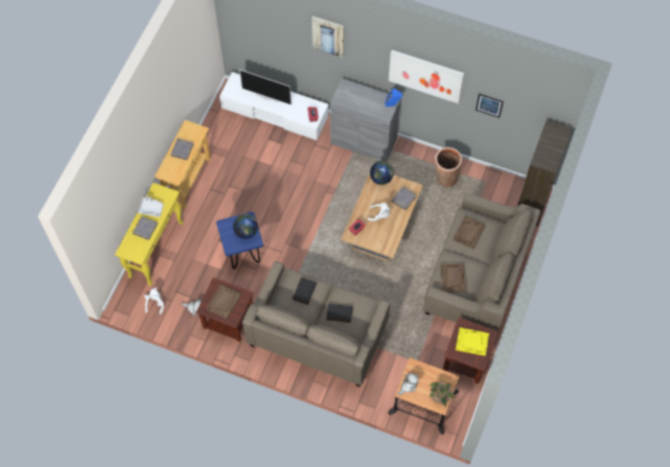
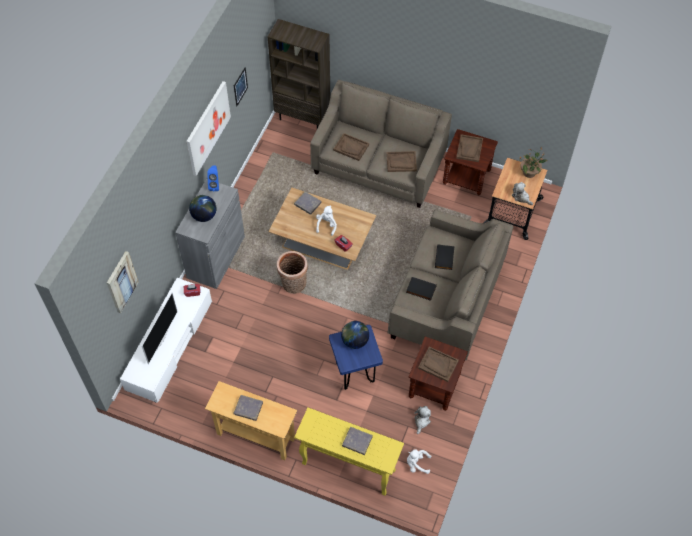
camera: 90 degrees left, 5 degrees down
grey tray [138,196,164,217] -> none
picture [312,16,344,58] -> picture moved to [107,251,139,313]
globe [370,161,394,185] -> globe moved to [189,195,216,222]
basket [434,147,462,187] -> basket moved to [277,251,308,294]
yellow tray [456,327,489,356] -> brown tray [456,134,483,162]

